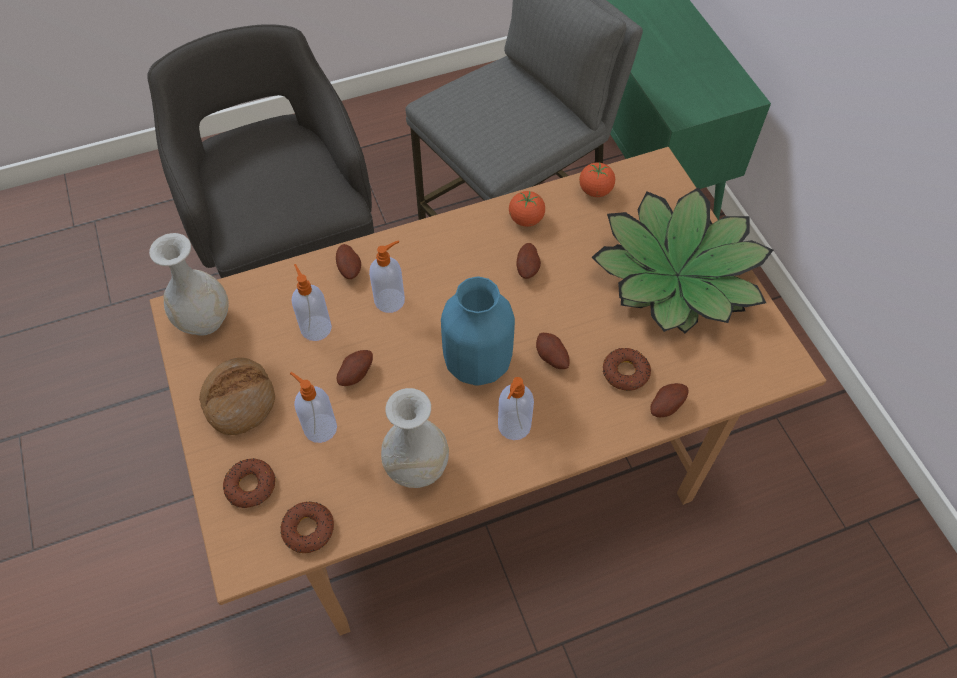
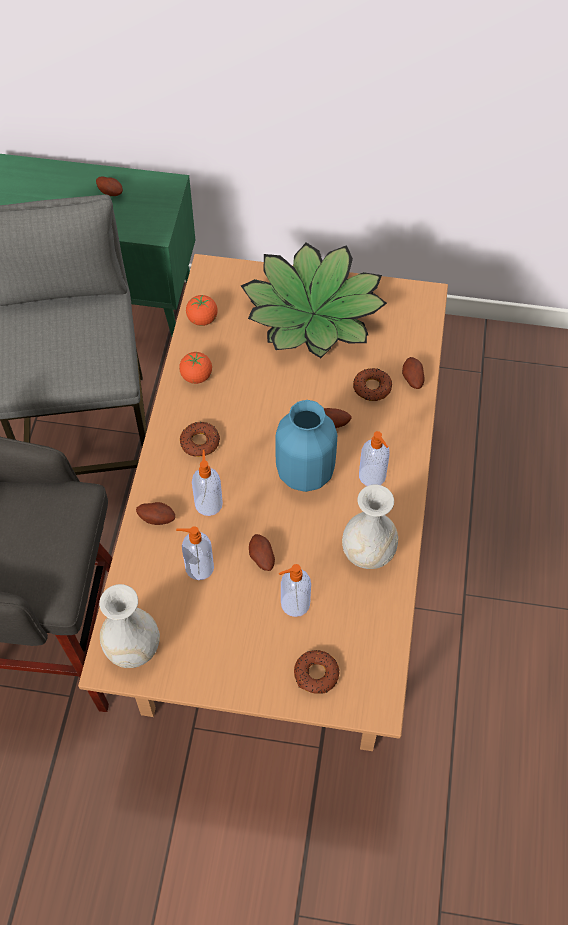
camera: 60 degrees left, 0 degrees up
bread [199,358,275,435] -> none
donut [280,502,334,553] -> donut moved to [180,422,220,457]
potato [517,243,541,279] -> potato moved to [96,176,123,196]

